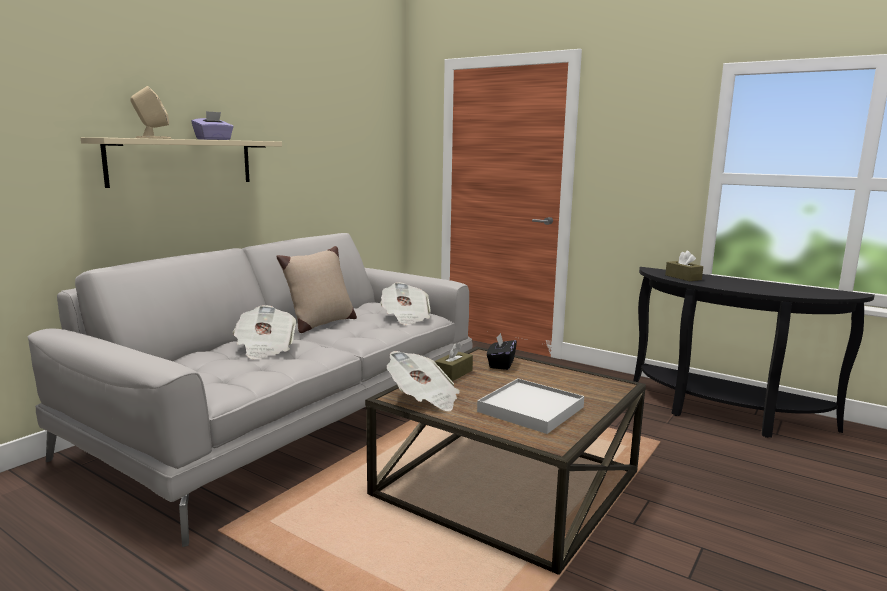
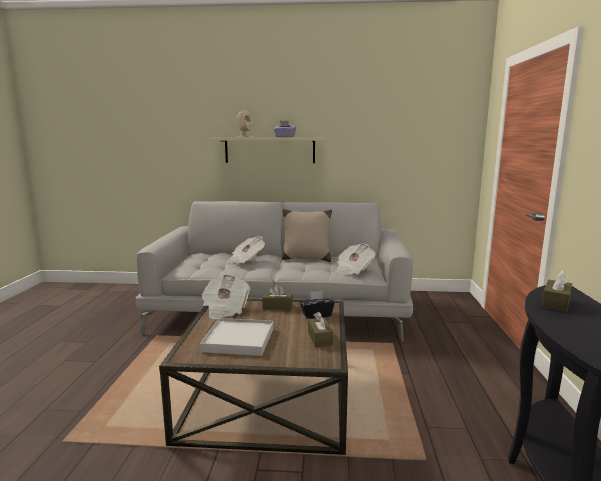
camera: 60 degrees right, 0 degrees up
none -> brown tissue box [308,311,334,347]

